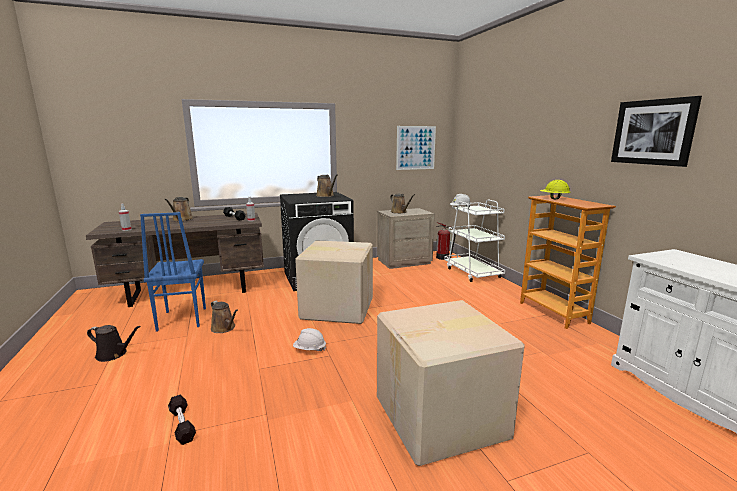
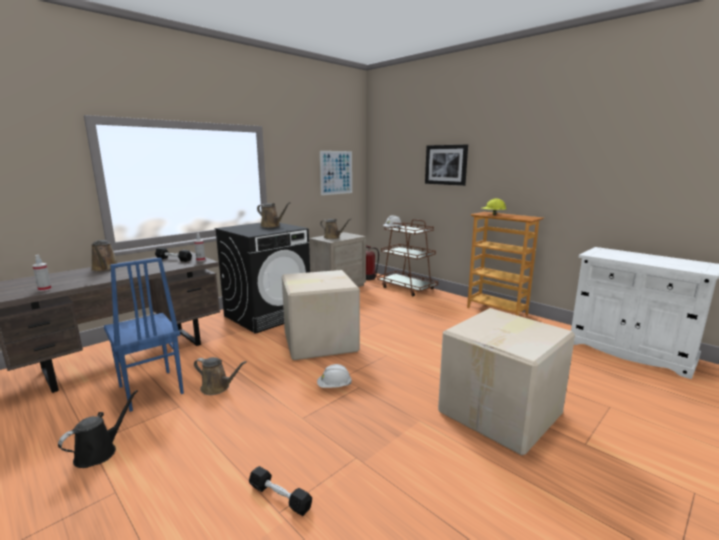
camera: 25 degrees left, 0 degrees up
black watering can [87,325,141,362] -> black watering can turned 45 degrees counterclockwise [58,390,138,468]
white cart [444,199,505,282] -> brown cart [377,219,438,296]
picture [611,96,702,167] -> picture moved to [425,144,468,186]

